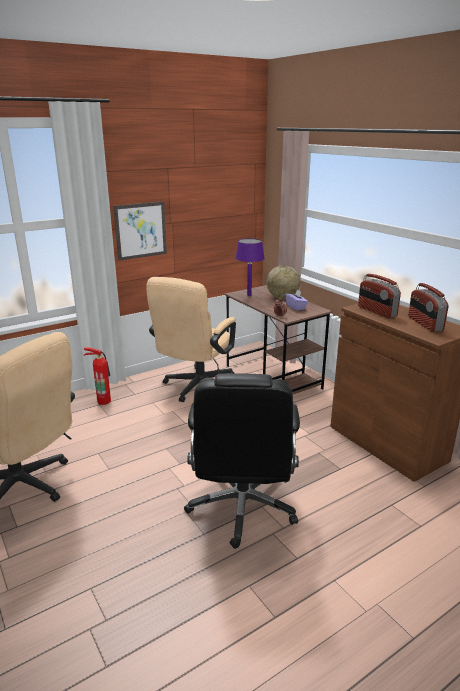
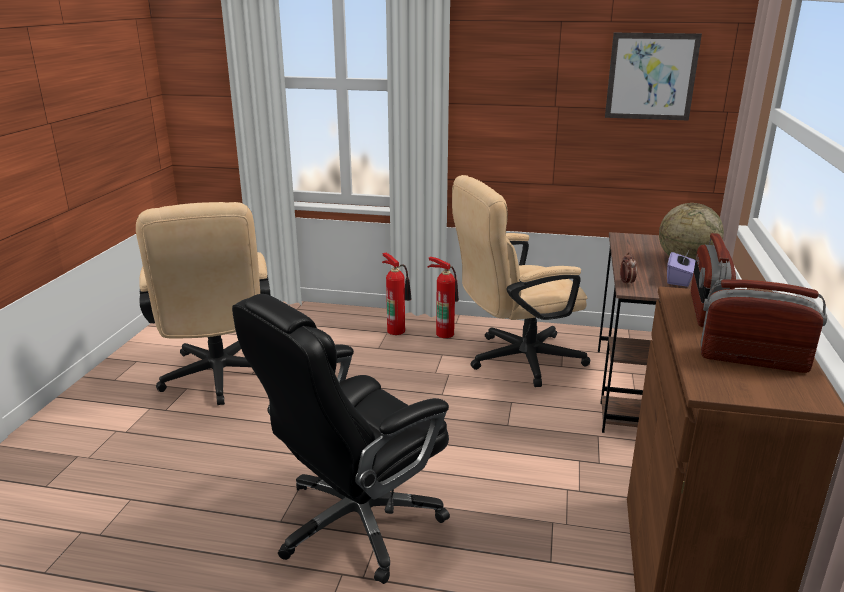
camera: 45 degrees right, 0 degrees up
picture [113,201,167,261] -> picture moved to [605,33,702,121]
purple table lamp [235,238,265,296] -> none
radio [408,283,449,332] -> radio turned 75 degrees clockwise [701,279,827,373]
none -> fire extinguisher [427,257,459,338]

